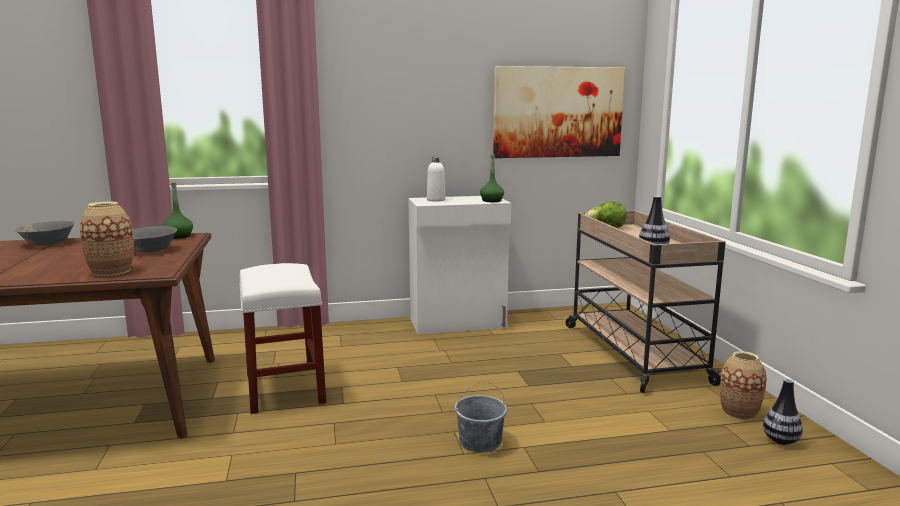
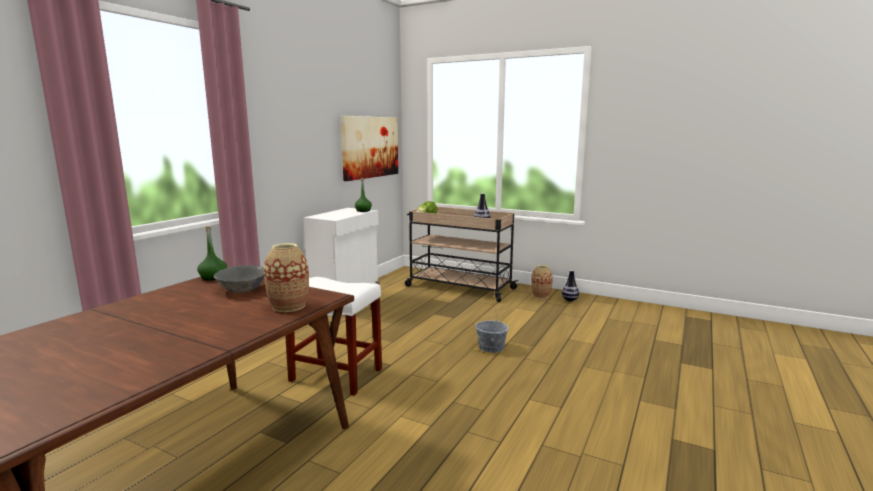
camera: 50 degrees left, 0 degrees up
grey bowl [15,221,74,246] -> none
white bottle [427,156,445,202] -> none

